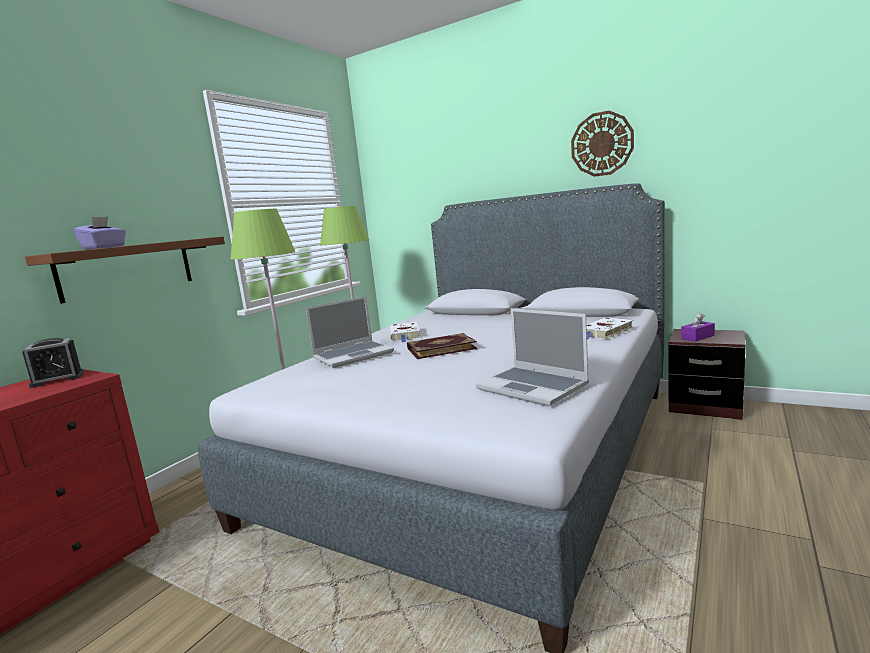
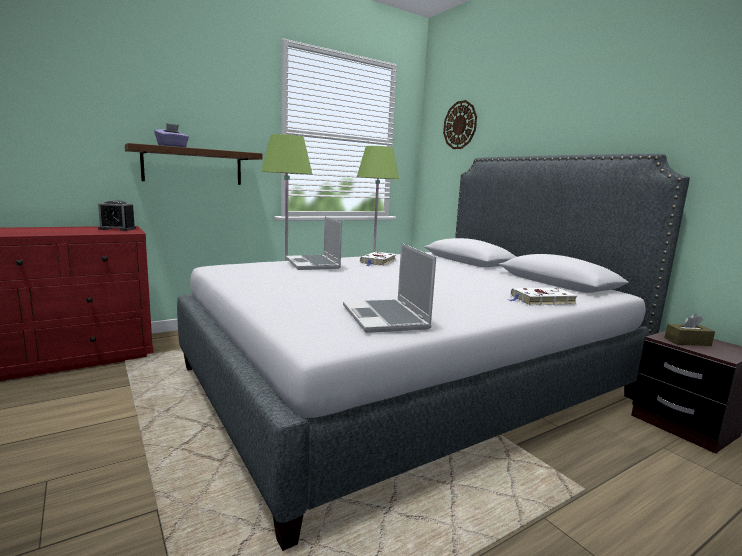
camera: 25 degrees right, 0 degrees up
laptop [306,296,394,368] -> laptop turned 75 degrees clockwise [286,217,342,270]
book [407,333,477,359] -> none
wall clock [571,111,634,177] -> wall clock moved to [443,100,477,149]
purple tissue box [681,313,715,342] -> brown tissue box [665,314,715,346]

